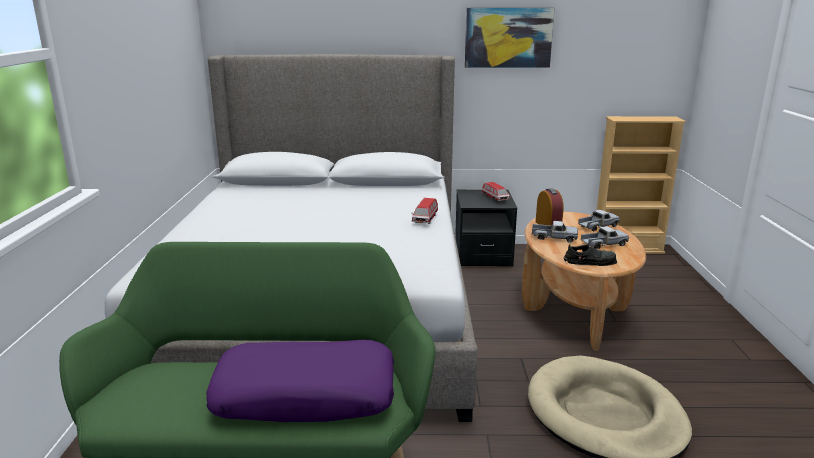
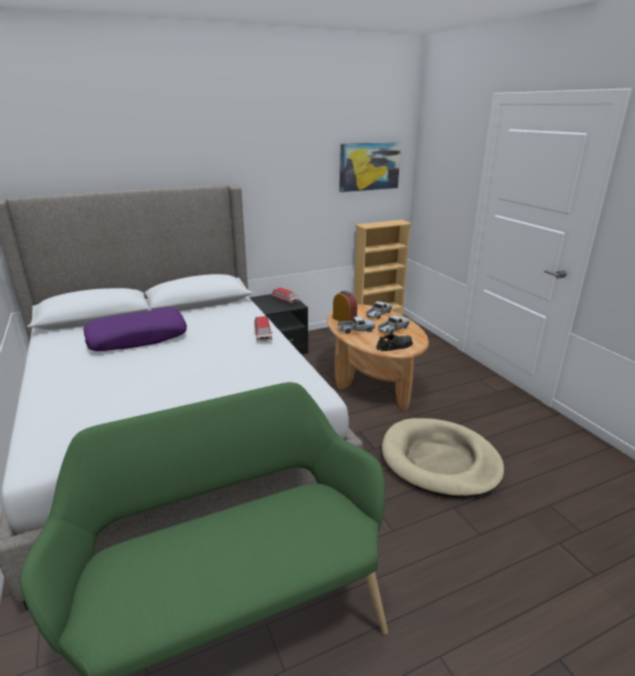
camera: 25 degrees left, 5 degrees up
purple pillow [206,340,394,422] -> purple pillow moved to [84,307,187,351]
picture [465,8,554,68] -> picture moved to [339,142,401,192]

